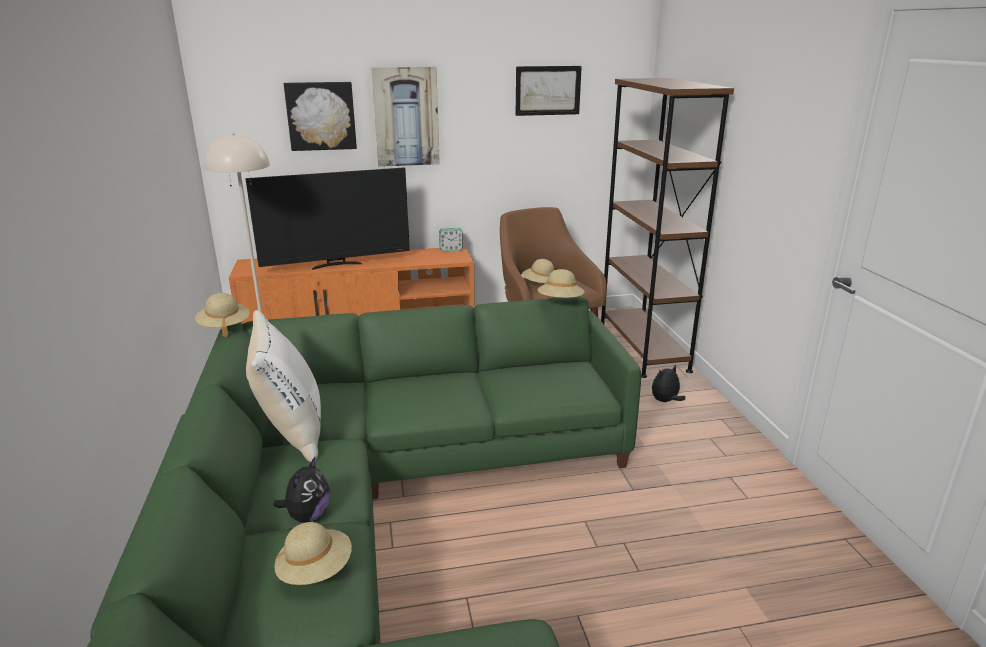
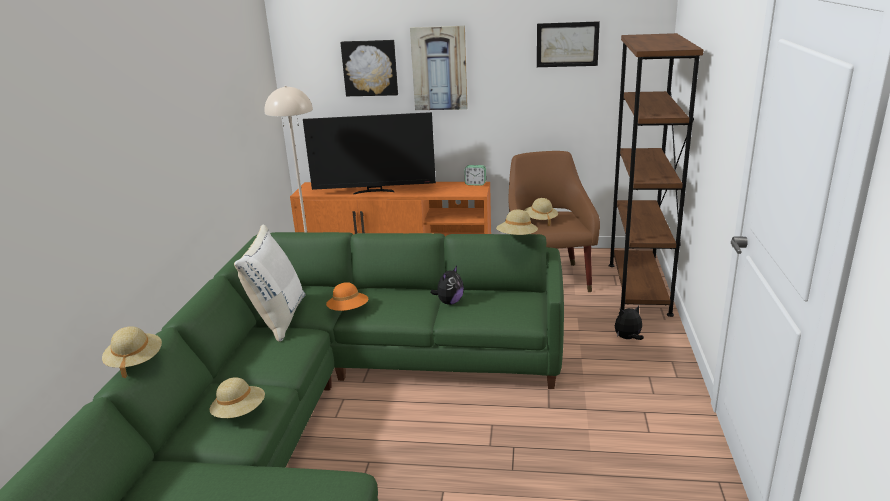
camera: 20 degrees right, 0 degrees up
beige hat [195,293,250,337] -> beige hat moved to [102,326,162,378]
plush toy [273,457,330,523] -> plush toy moved to [430,266,464,305]
none -> orange hat [326,282,368,311]

